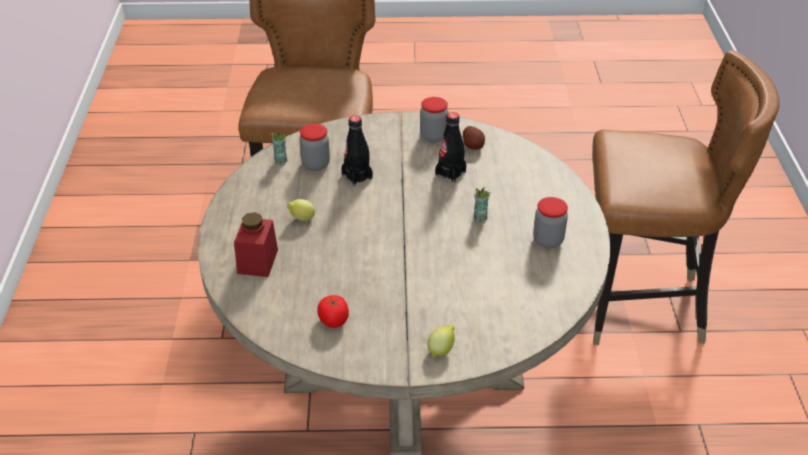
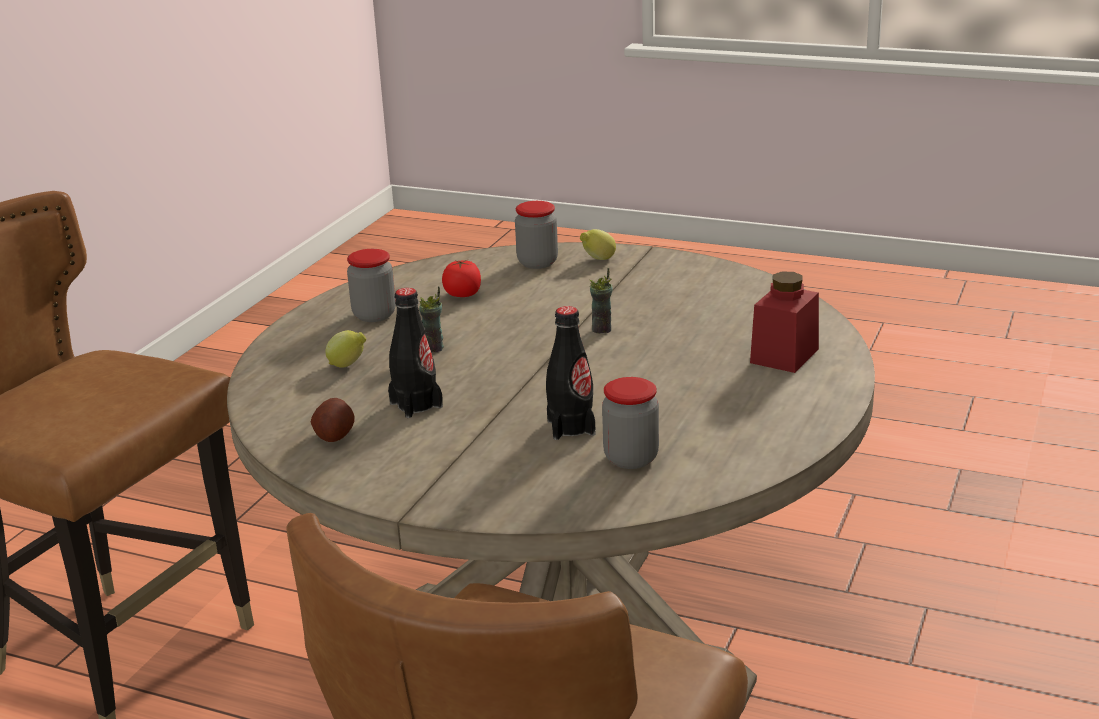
camera: 155 degrees left, 15 degrees down
cup [272,131,287,165] -> cup moved to [590,268,613,334]
lemon [287,199,315,221] -> lemon moved to [325,330,366,368]
tomato [317,295,349,328] -> tomato moved to [442,259,481,297]
jar [420,97,448,143] -> jar moved to [515,201,558,269]

